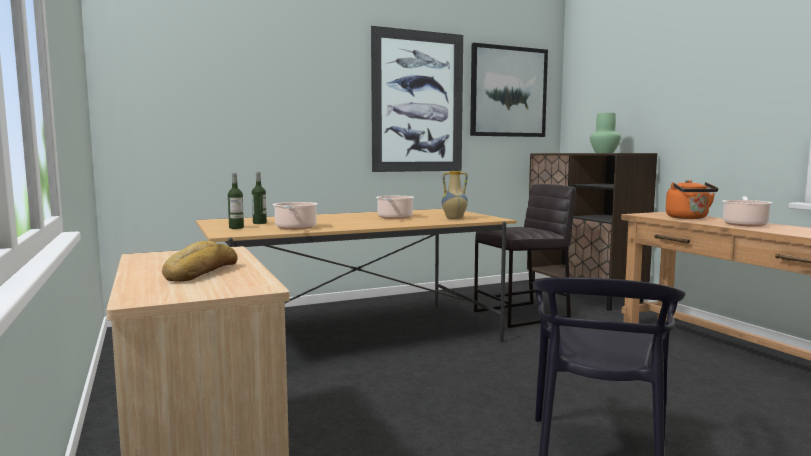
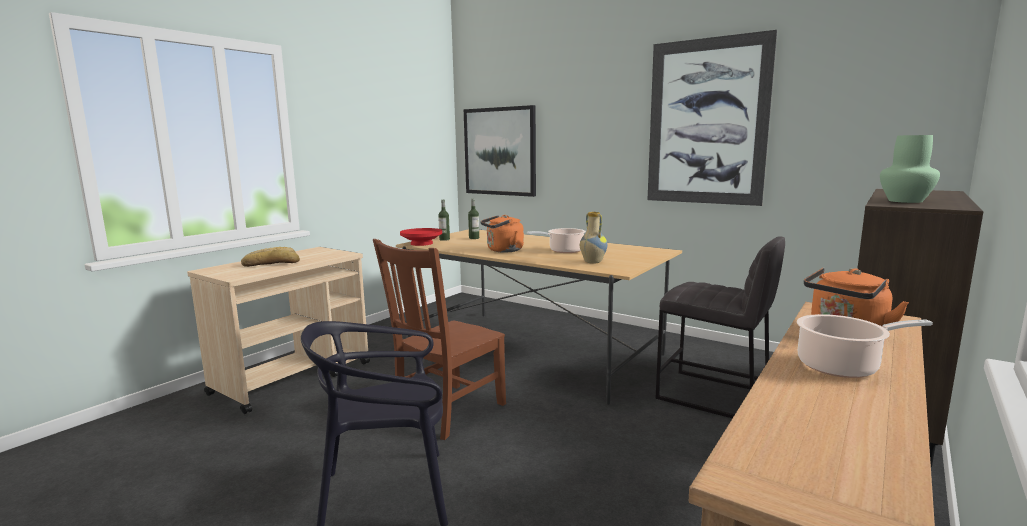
camera: 60 degrees right, 5 degrees up
cooking pot [272,202,318,230] -> none
picture [470,43,548,137] -> picture moved to [464,105,536,197]
none -> brown chair [373,239,506,440]
none -> red bowl [400,228,442,246]
none -> orange kettle [480,215,524,253]

